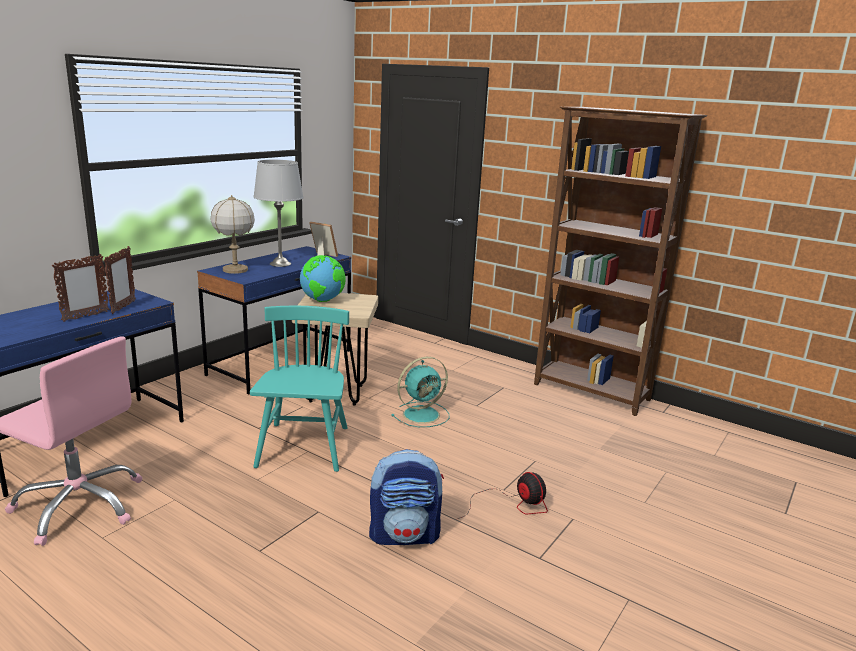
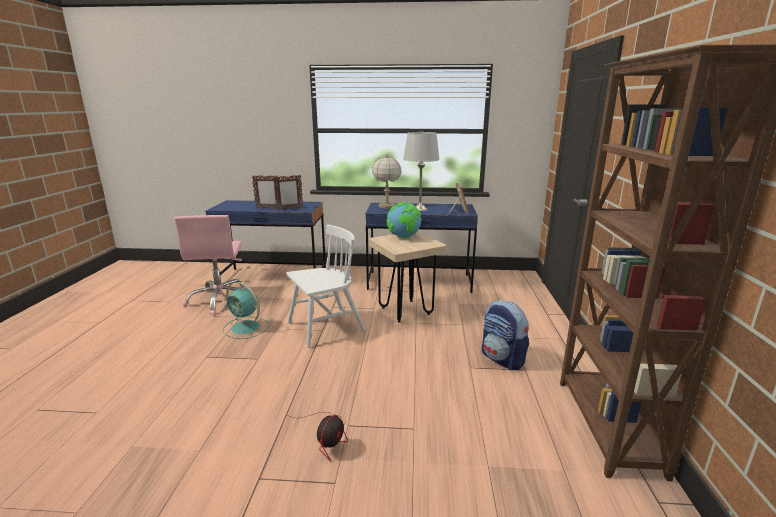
camera: 60 degrees right, 0 degrees up
turquoise chair [250,306,349,472] -> white chair [286,225,366,348]
backpack [369,449,444,545] -> backpack moved to [482,300,529,370]
turquoise fan [391,357,449,427] -> turquoise fan moved to [223,282,270,339]

